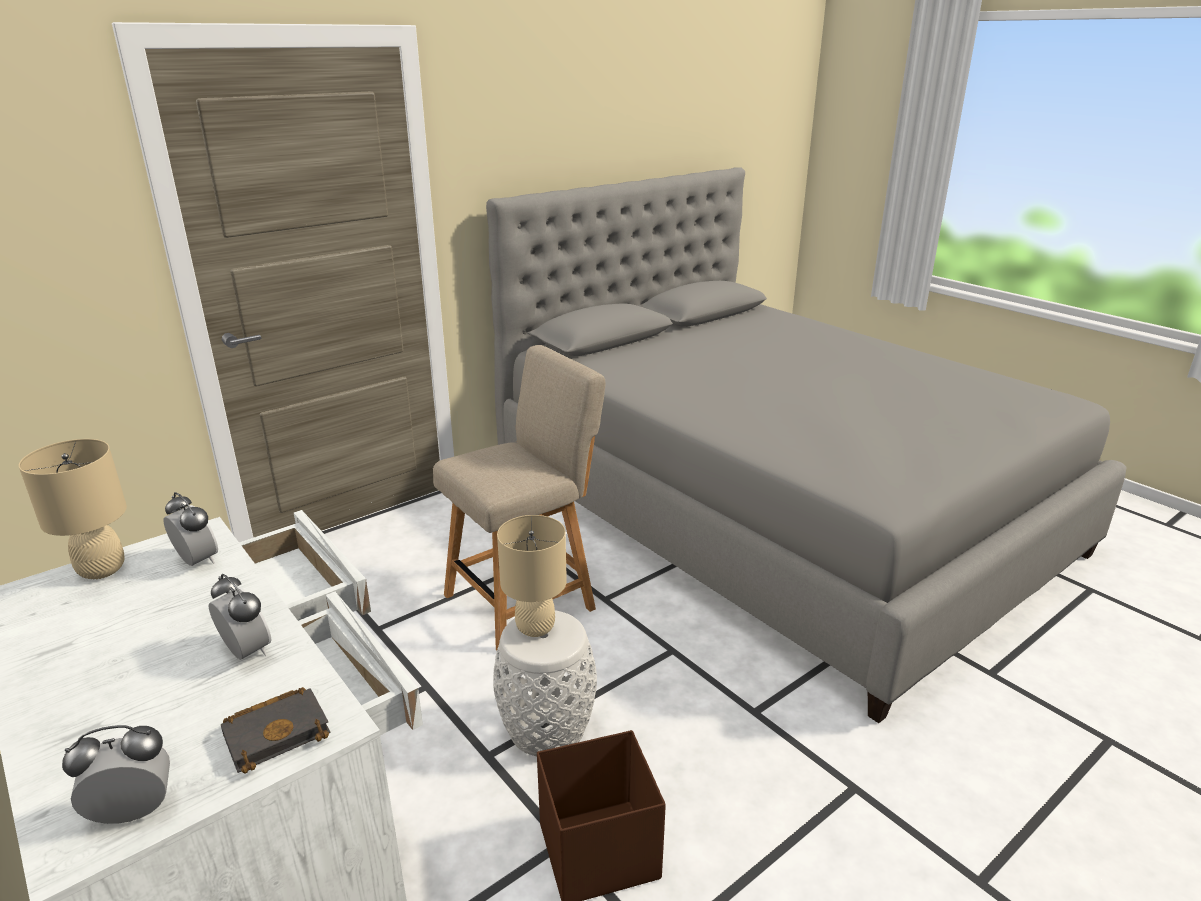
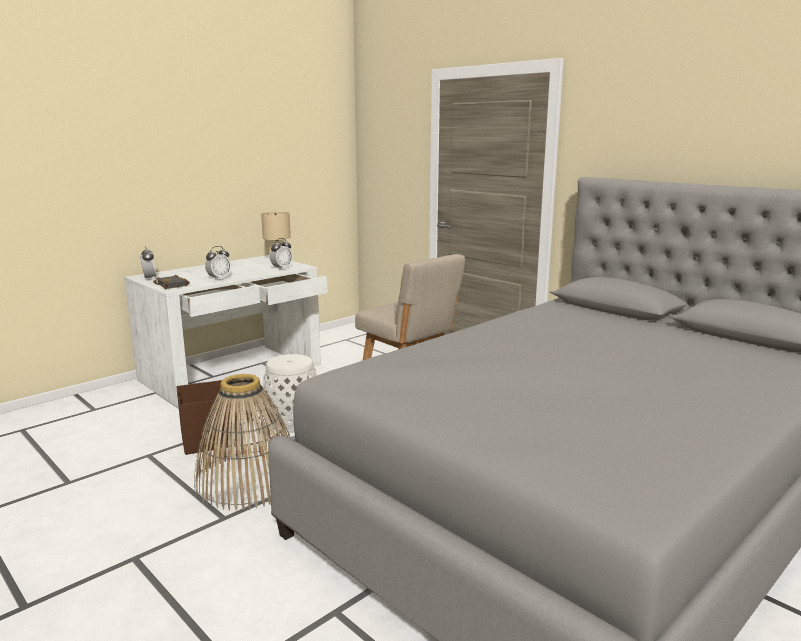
camera: 85 degrees right, 10 degrees down
beige table lamp [497,515,567,637] -> none
none -> basket [194,374,290,510]

